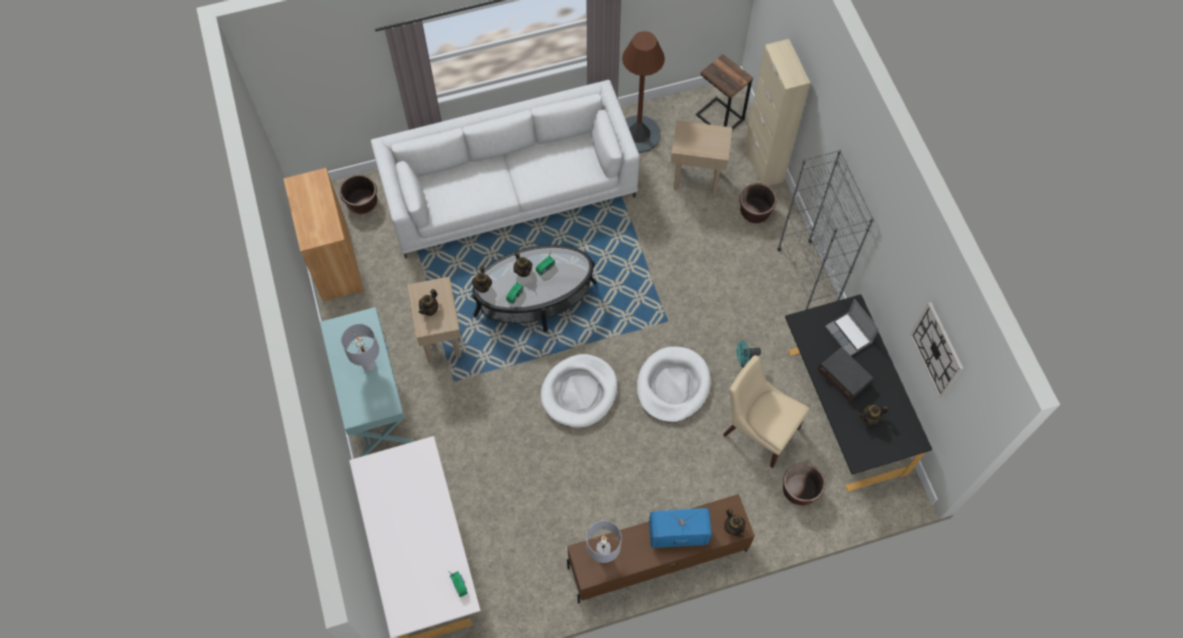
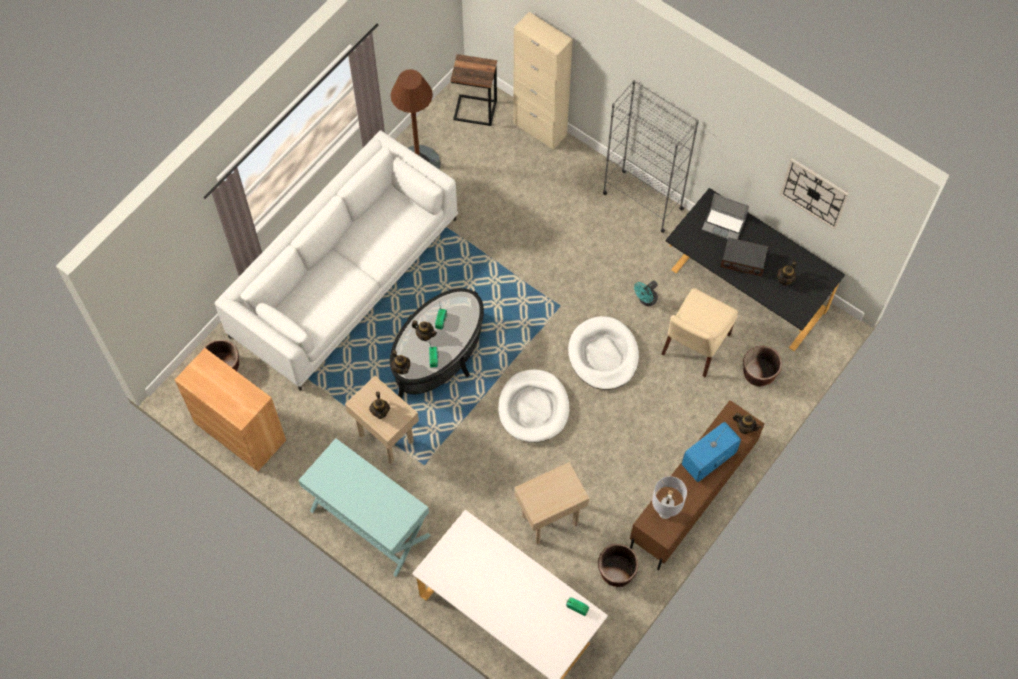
camera: 35 degrees left, 0 degrees up
grey table lamp [341,324,379,371] -> none
beige side table [671,120,732,196] -> beige side table moved to [514,462,589,544]
beige chair [723,355,810,468] -> beige chair turned 60 degrees counterclockwise [661,288,738,377]
brown planter [740,183,777,223] -> brown planter moved to [598,544,638,587]

